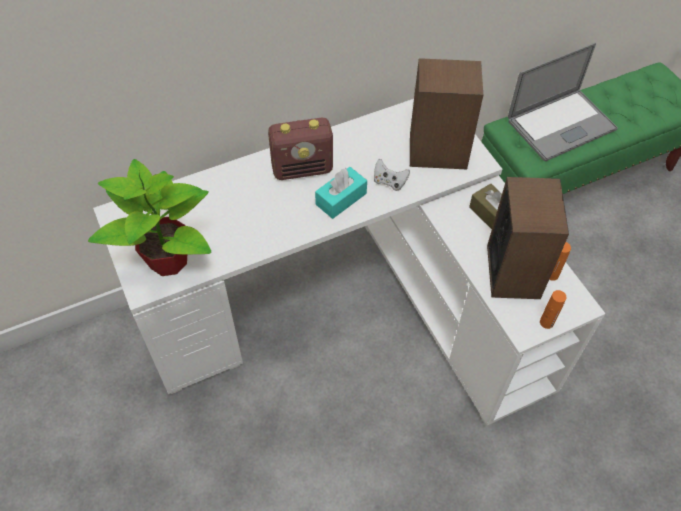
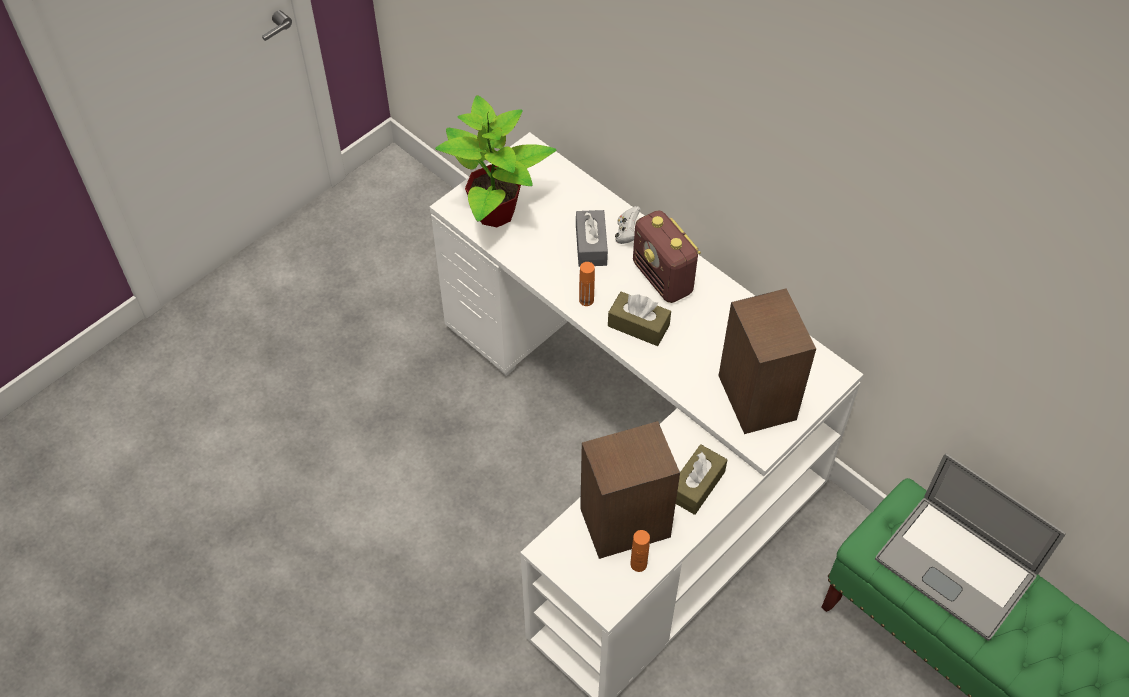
camera: 70 degrees right, 0 degrees up
turquoise tissue box [315,167,367,219] -> brown tissue box [608,291,671,346]
white game controller [374,159,410,191] -> white game controller moved to [615,206,641,244]
orange bottle [540,290,566,329] -> orange bottle moved to [579,262,595,306]
none -> grey tissue box [576,210,608,267]

